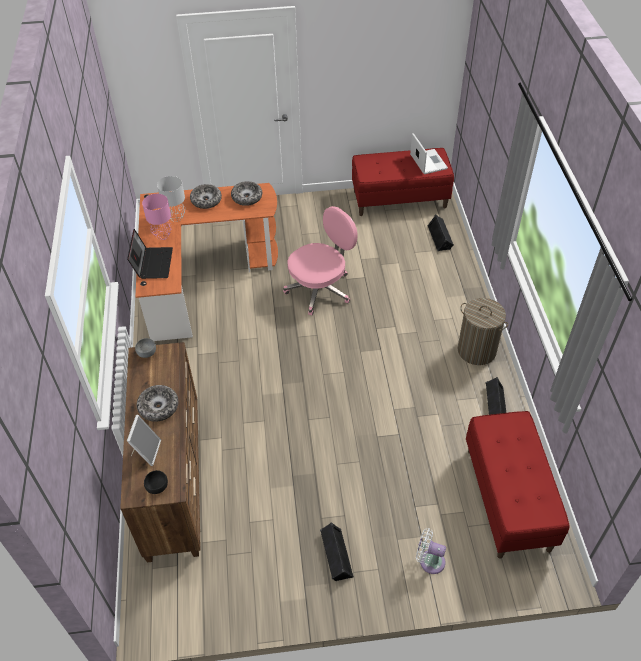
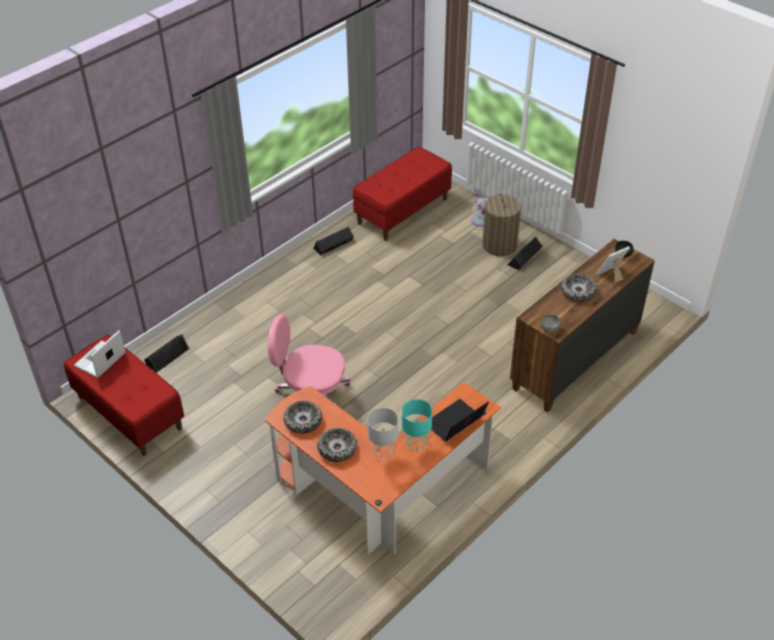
camera: 130 degrees left, 5 degrees down
pink table lamp [142,194,171,240] -> turquoise table lamp [402,399,432,451]
laundry basket [457,298,508,365] -> laundry basket moved to [482,193,521,256]

